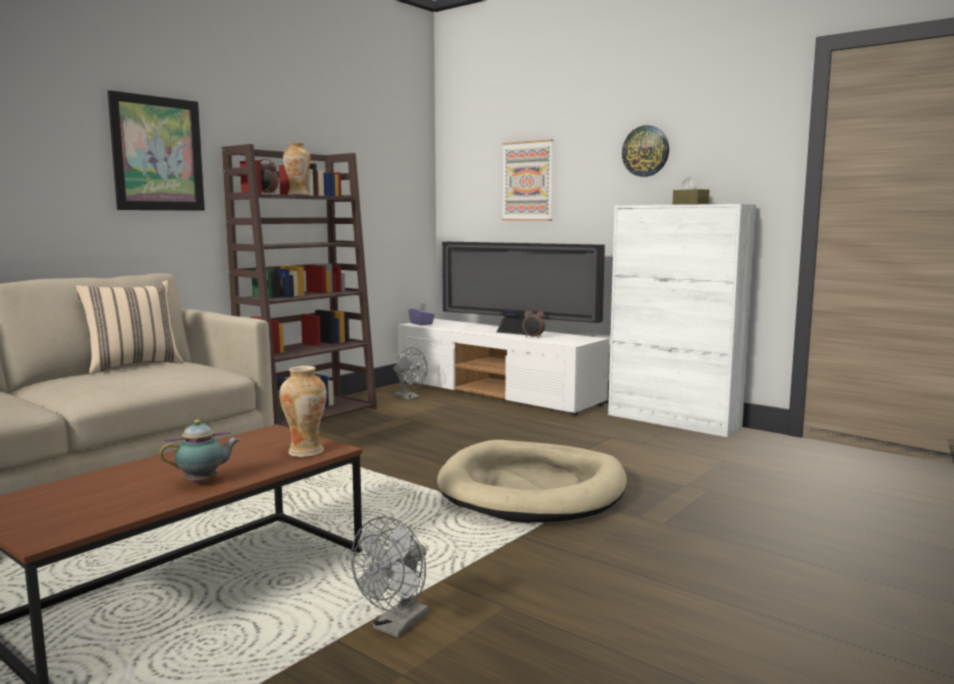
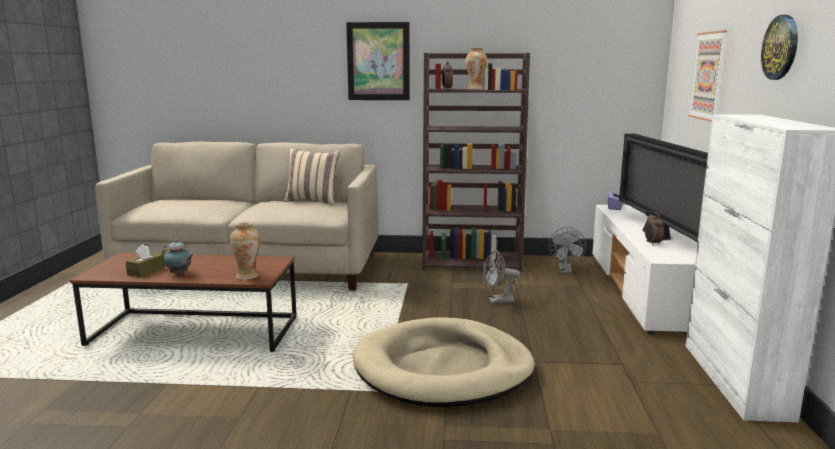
camera: 55 degrees right, 5 degrees up
grey fan [351,516,429,637] -> grey fan moved to [482,250,520,303]
brown tissue box [673,176,710,205] -> brown tissue box moved to [125,244,165,277]

